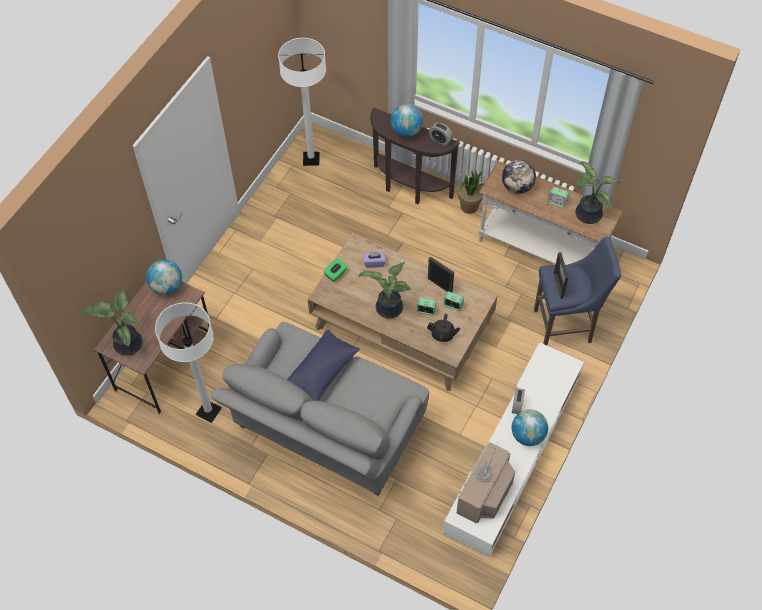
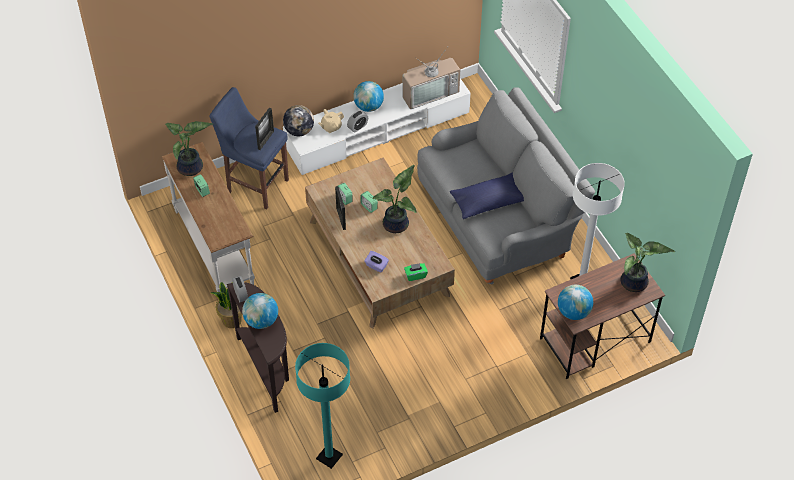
camera: 145 degrees left, 5 degrees down
white floor lamp [278,38,326,166] -> turquoise floor lamp [295,343,350,469]
black teapot [427,314,460,342] -> none
globe [502,160,536,194] -> globe moved to [283,105,314,136]
none -> beige teapot [318,109,344,133]

